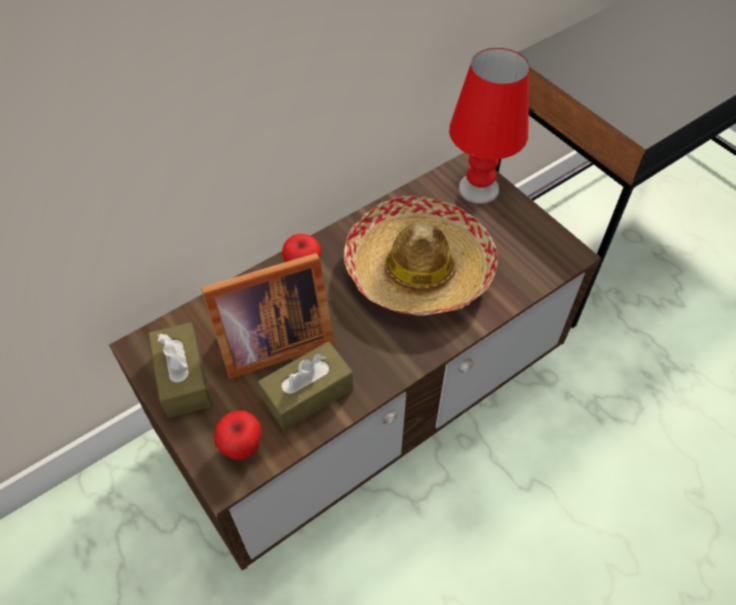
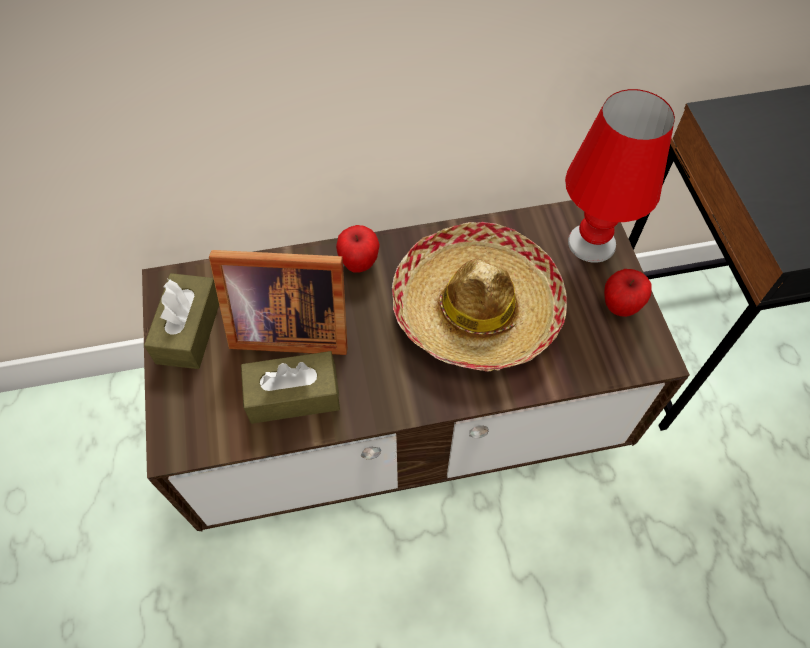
camera: 25 degrees right, 5 degrees up
apple [214,411,262,460] -> apple moved to [604,269,652,317]

